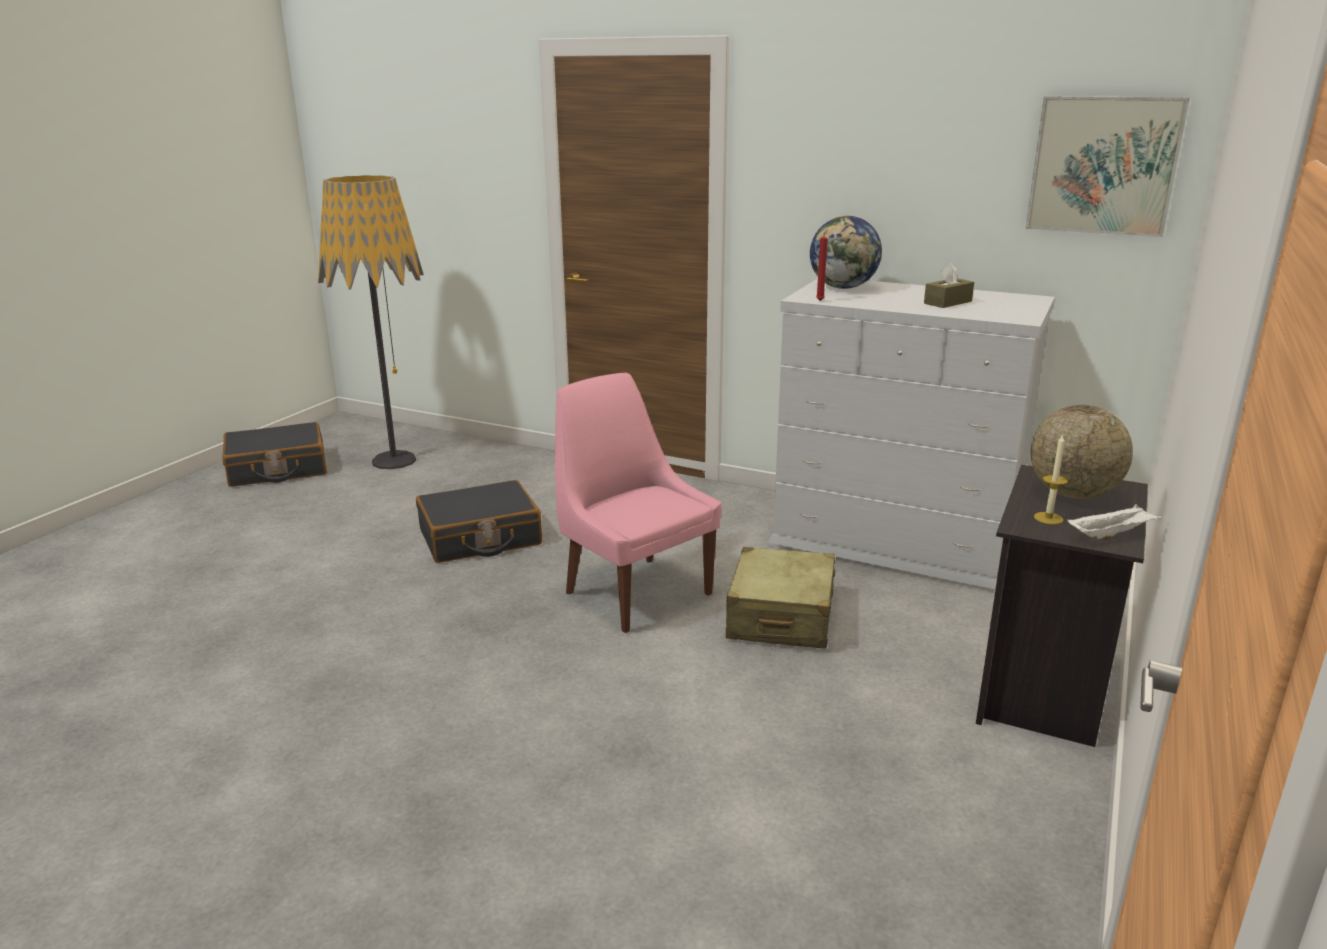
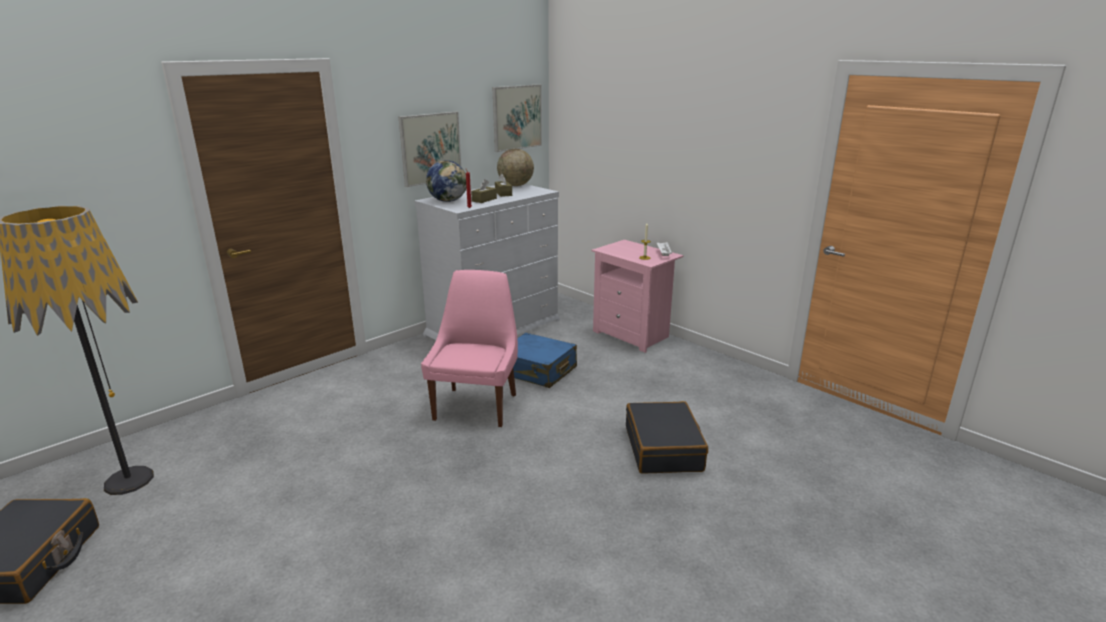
camera: 70 degrees left, 0 degrees up
black suitcase [416,480,542,563] -> black suitcase moved to [626,401,708,474]
pink chair [555,373,722,633] -> pink chair turned 120 degrees clockwise [421,270,518,427]
beige suitcase [726,547,835,649] -> blue suitcase [513,333,577,388]
black nightstand [976,465,1148,747] -> pink nightstand [592,240,684,353]
globe [1031,405,1133,499] -> globe moved to [497,149,534,186]
none -> picture [399,112,461,187]
none -> brown tissue box [471,179,497,203]

